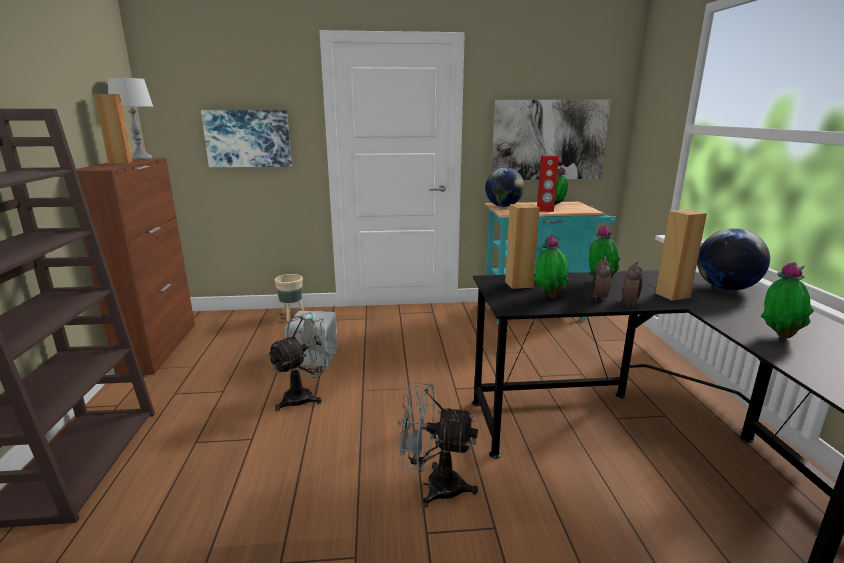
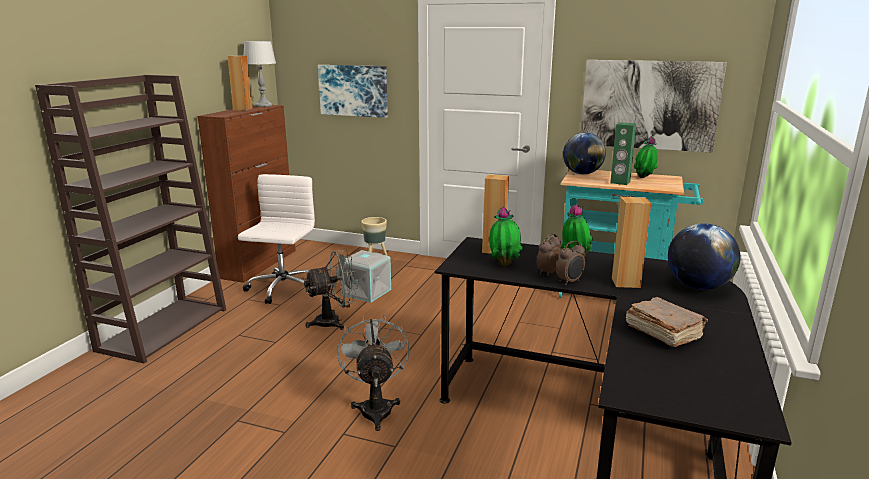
camera: 25 degrees right, 0 degrees up
grey fan [396,382,478,507] -> grey fan turned 45 degrees clockwise [337,314,409,431]
red speaker [537,155,559,212] -> green speaker [610,122,636,185]
potted plant [761,262,814,338] -> brown book [626,297,708,347]
none -> white office chair [238,174,315,304]

